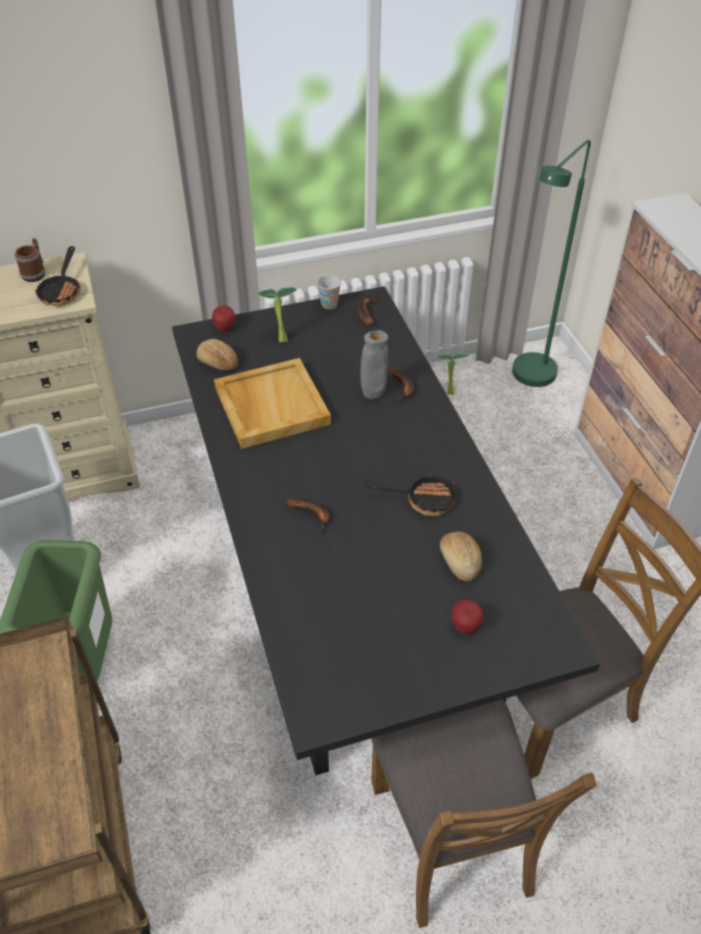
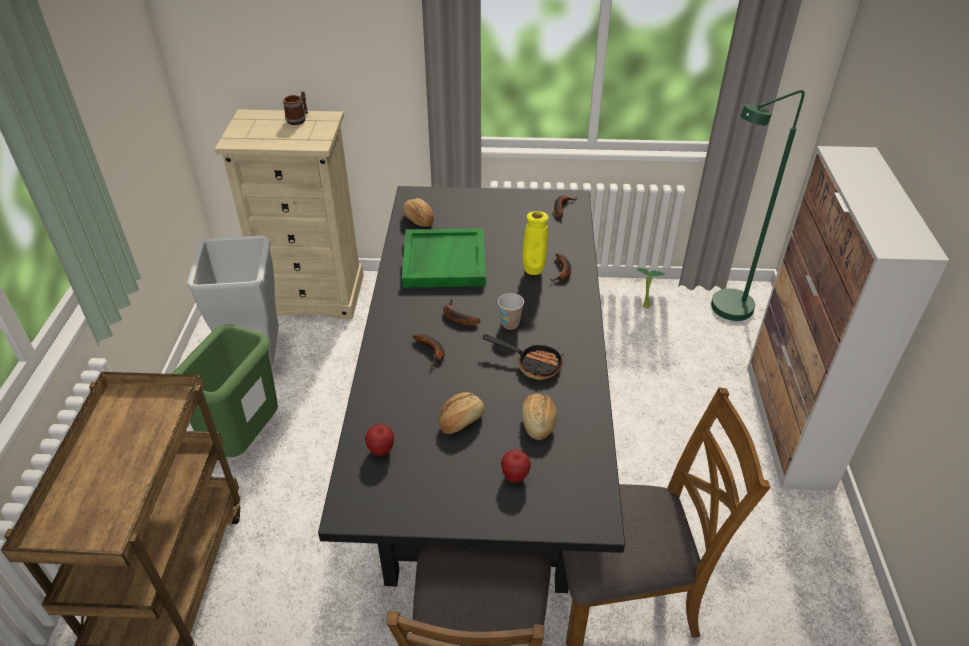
camera: 20 degrees right, 5 degrees down
frying pan [35,246,81,306] -> none
apple [212,305,235,332] -> apple moved to [365,424,394,456]
beige tray [214,358,331,449] -> green tray [402,228,486,288]
potted plant [258,287,297,342] -> none
cup [317,275,341,309] -> cup moved to [498,293,524,329]
grey vase [360,330,388,399] -> yellow vase [522,211,549,275]
none -> bread [439,392,485,434]
none -> banana [443,299,480,326]

